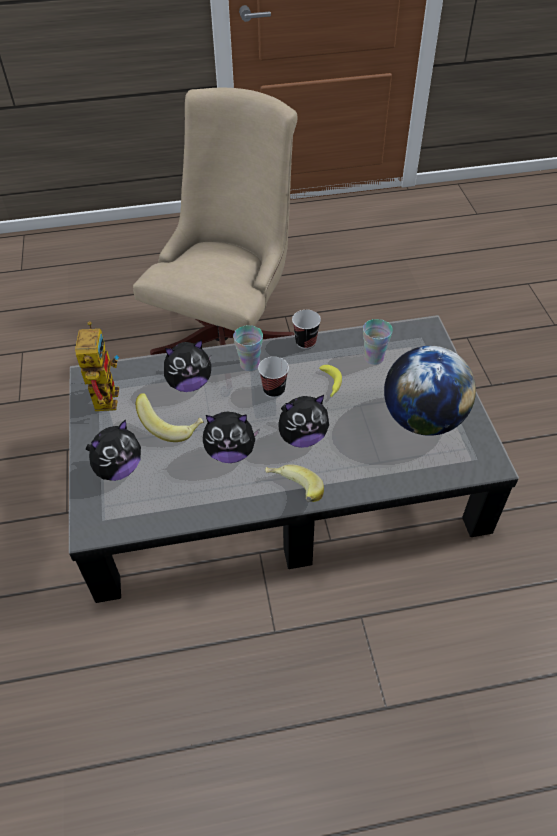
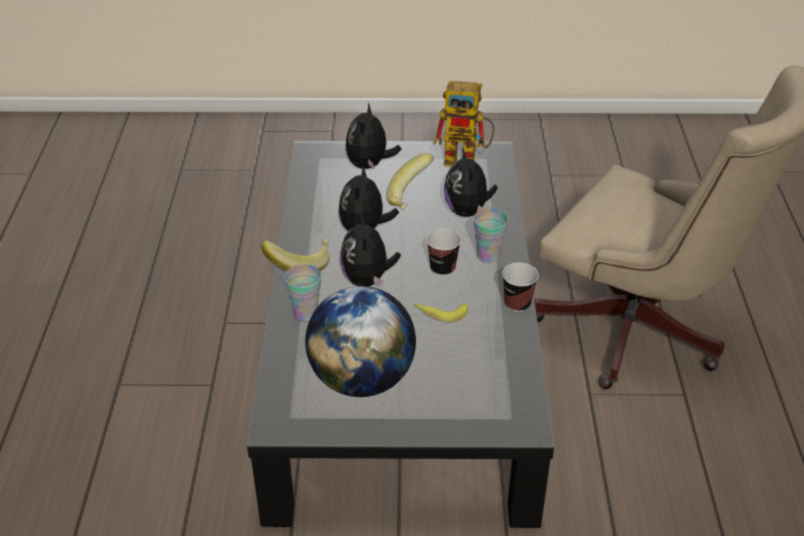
camera: 100 degrees right, 10 degrees down
plush toy [86,419,141,481] -> plush toy turned 45 degrees clockwise [345,103,401,169]
cup [363,319,393,365] -> cup moved to [284,264,321,322]

